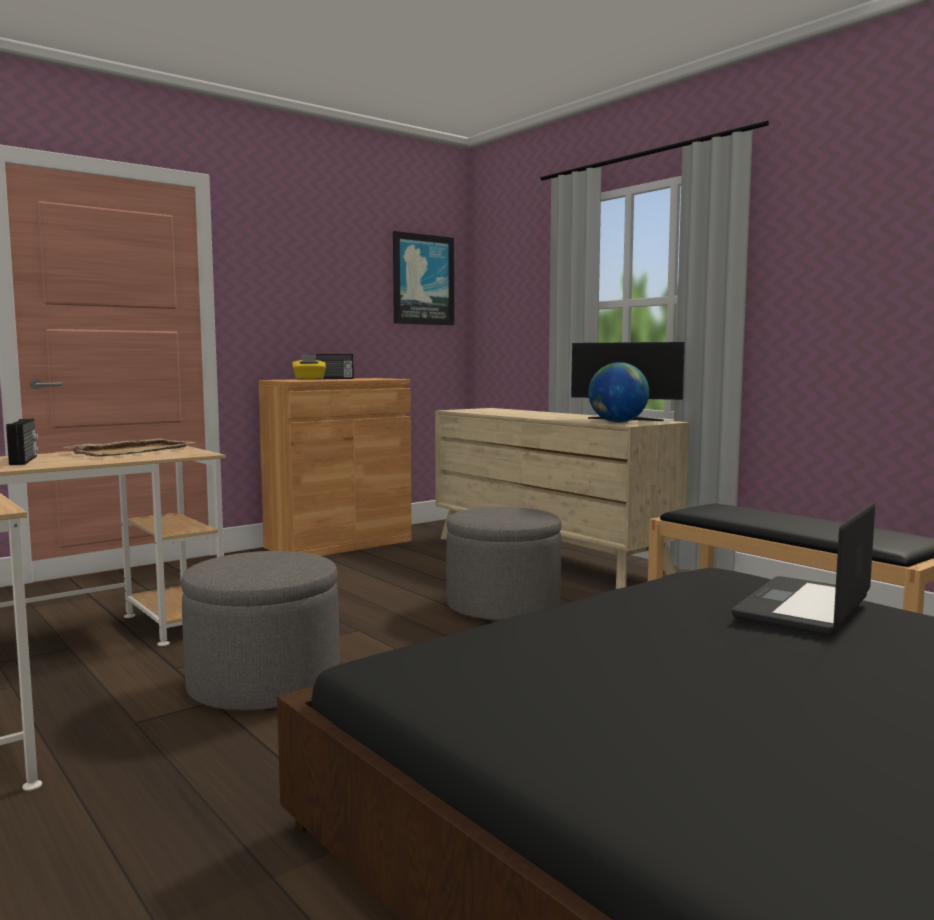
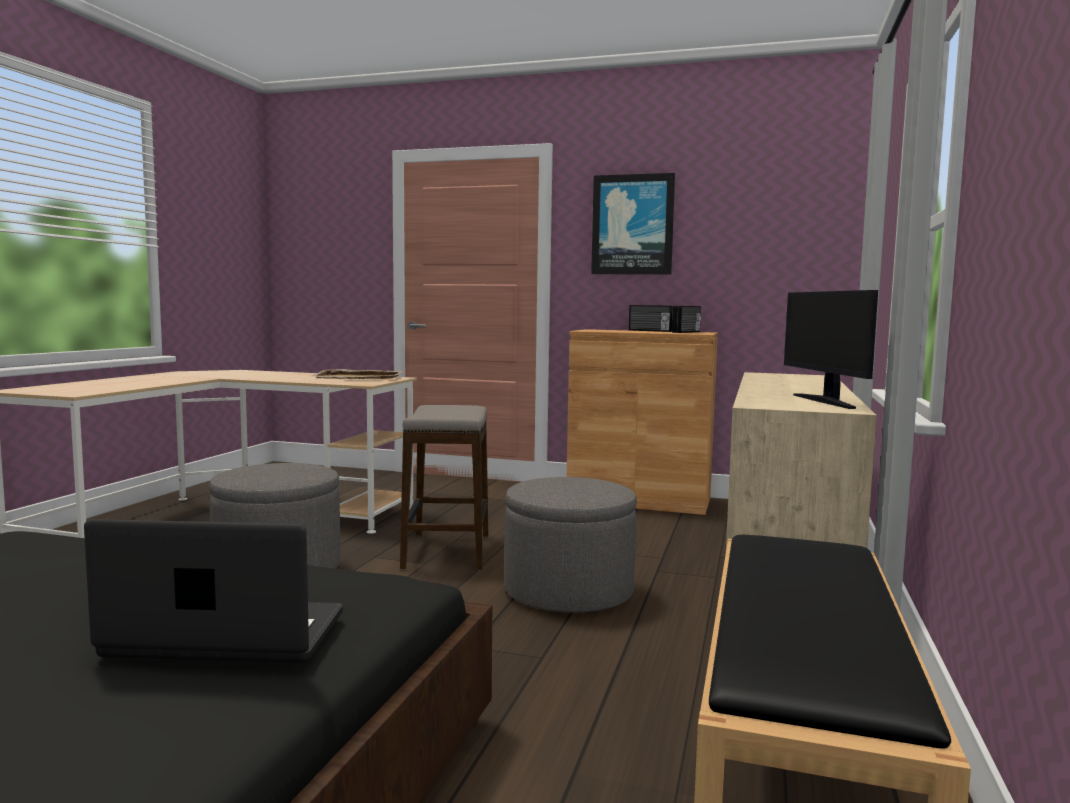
camera: 55 degrees right, 0 degrees up
radio [6,419,38,465] -> radio moved to [672,306,701,333]
yellow tissue box [292,354,326,380] -> none
picture [393,231,454,325] -> picture moved to [591,173,675,274]
globe [588,362,649,423] -> none
none -> stool [400,405,489,570]

